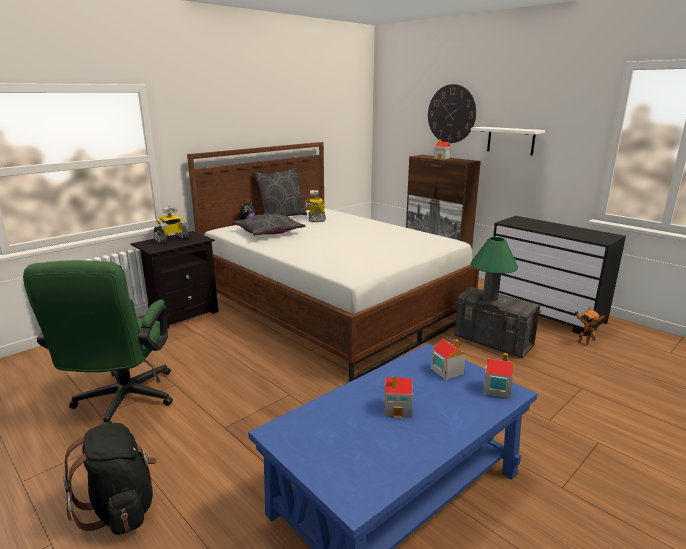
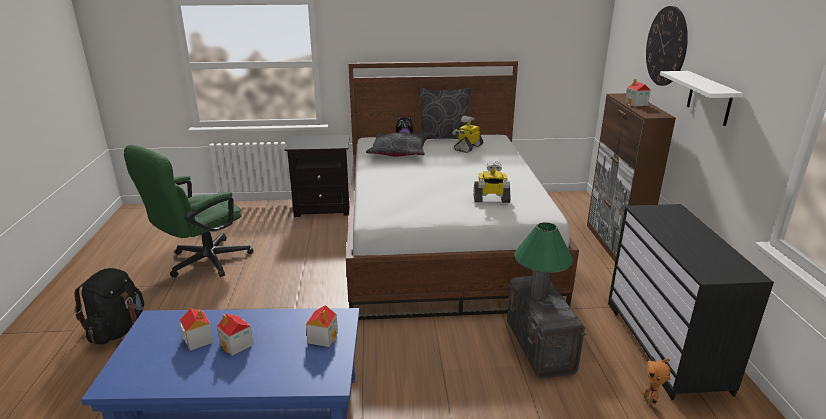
camera: 40 degrees right, 5 degrees up
toy robot [154,206,189,243] -> toy robot moved to [473,161,510,203]
toy house [484,353,513,399] -> toy house moved to [180,308,214,351]

